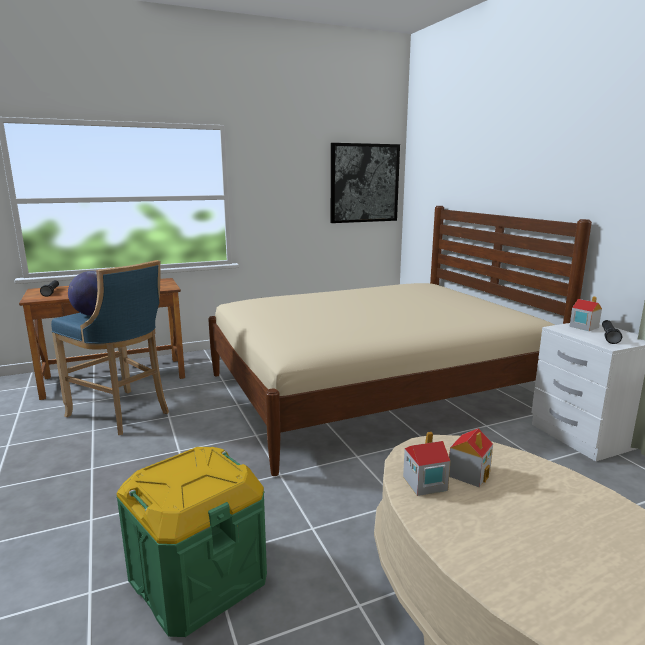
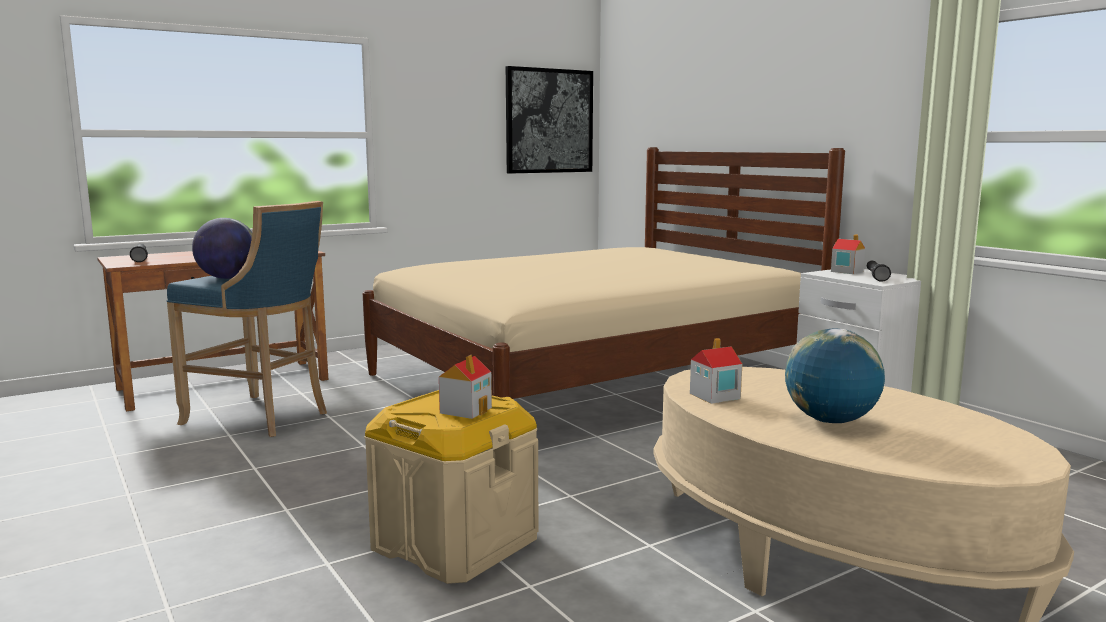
camera: 10 degrees left, 5 degrees down
green storage box [116,447,267,637] -> beige storage box [364,390,538,584]
toy house [449,428,493,487] -> toy house moved to [439,355,492,419]
none -> globe [785,328,885,423]

